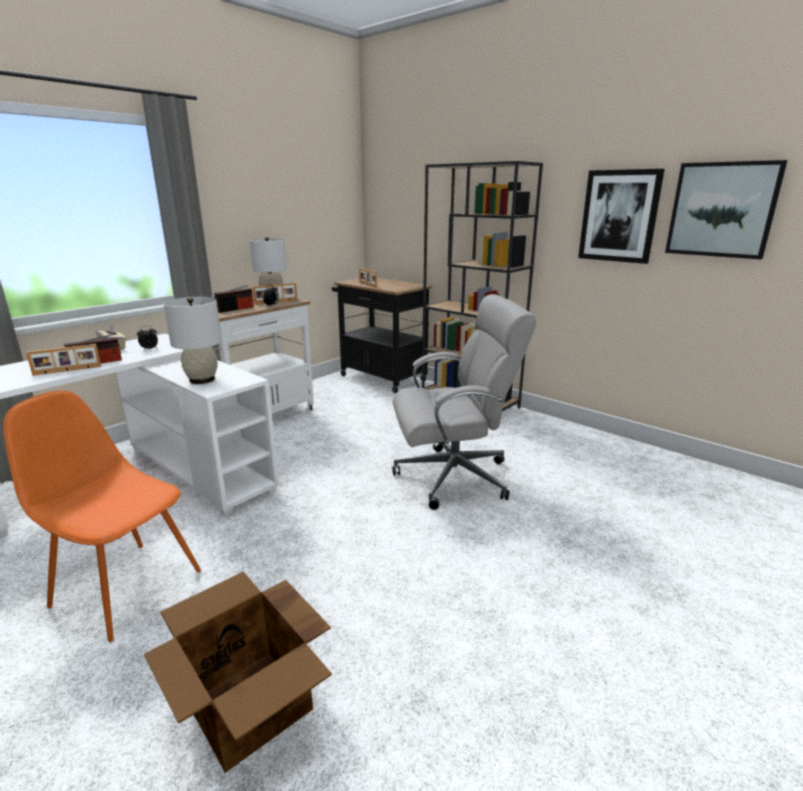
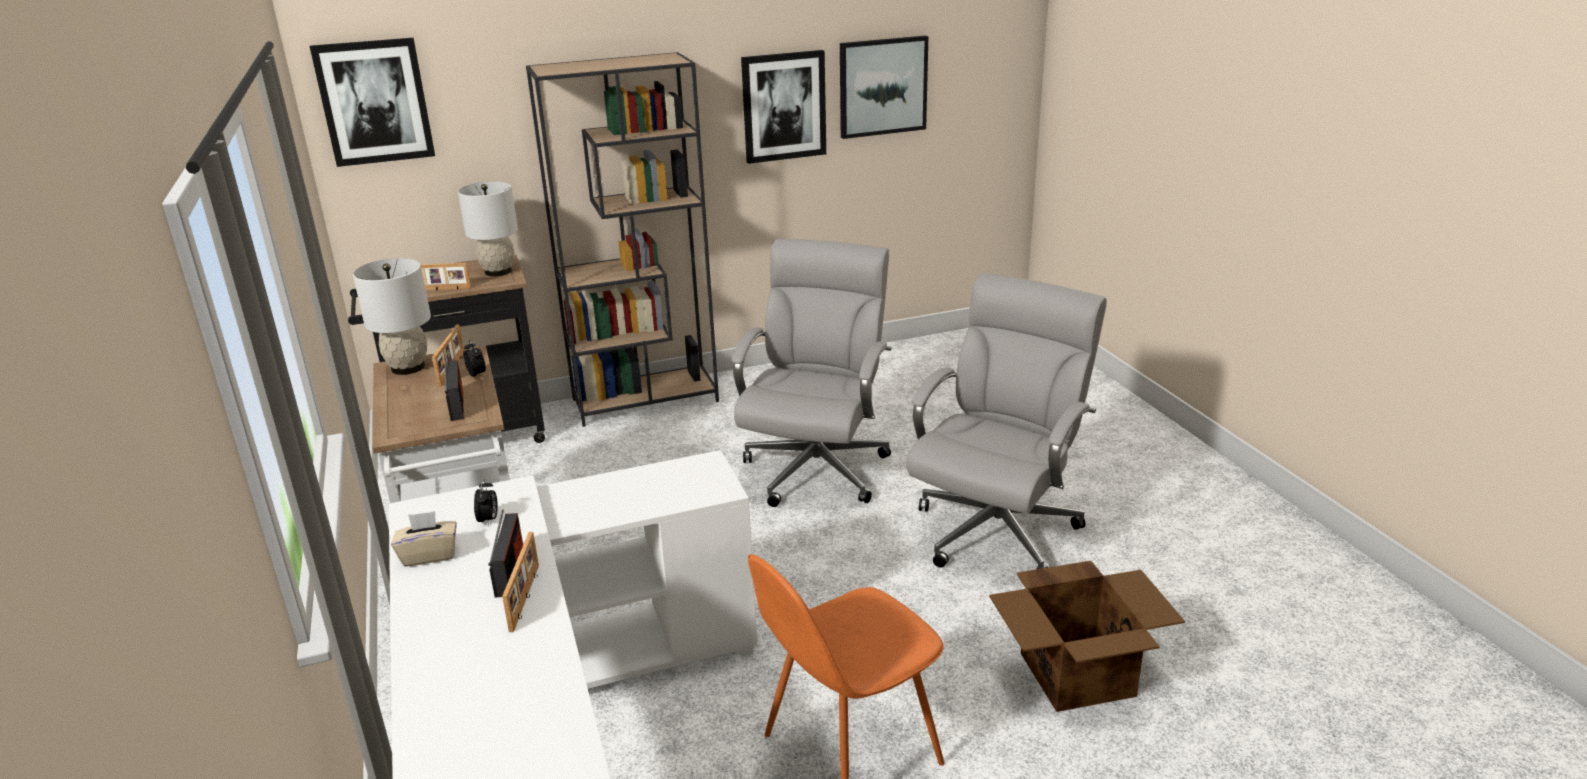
camera: 60 degrees left, 5 degrees up
white table lamp [164,297,222,384] -> white table lamp moved to [458,181,518,276]
none -> picture [310,38,435,167]
none -> grey office chair [906,273,1107,569]

